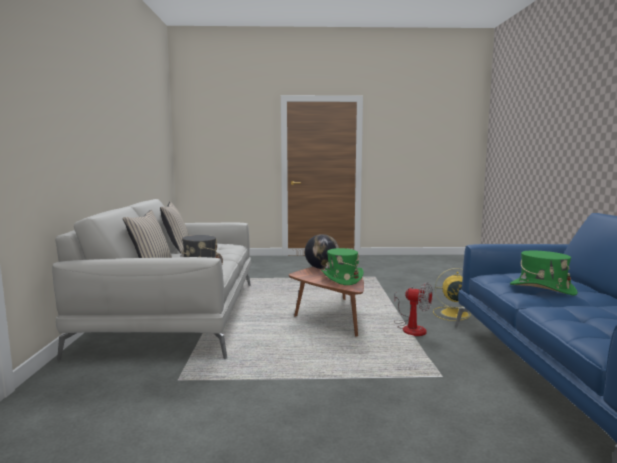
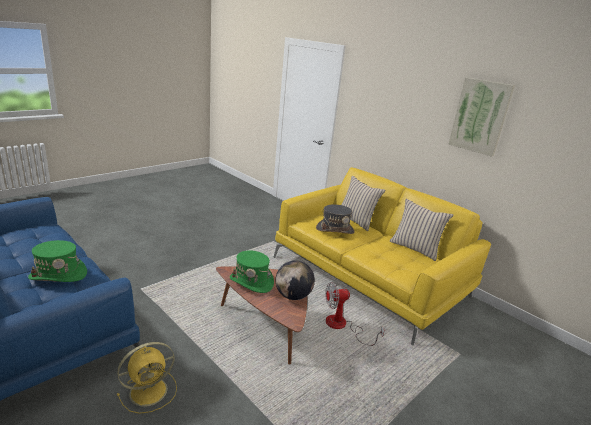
camera: 135 degrees right, 15 degrees up
grey sofa [52,199,251,361] -> yellow sofa [273,167,491,345]
fan [394,282,433,336] -> fan moved to [325,282,384,346]
none -> picture [448,78,515,156]

